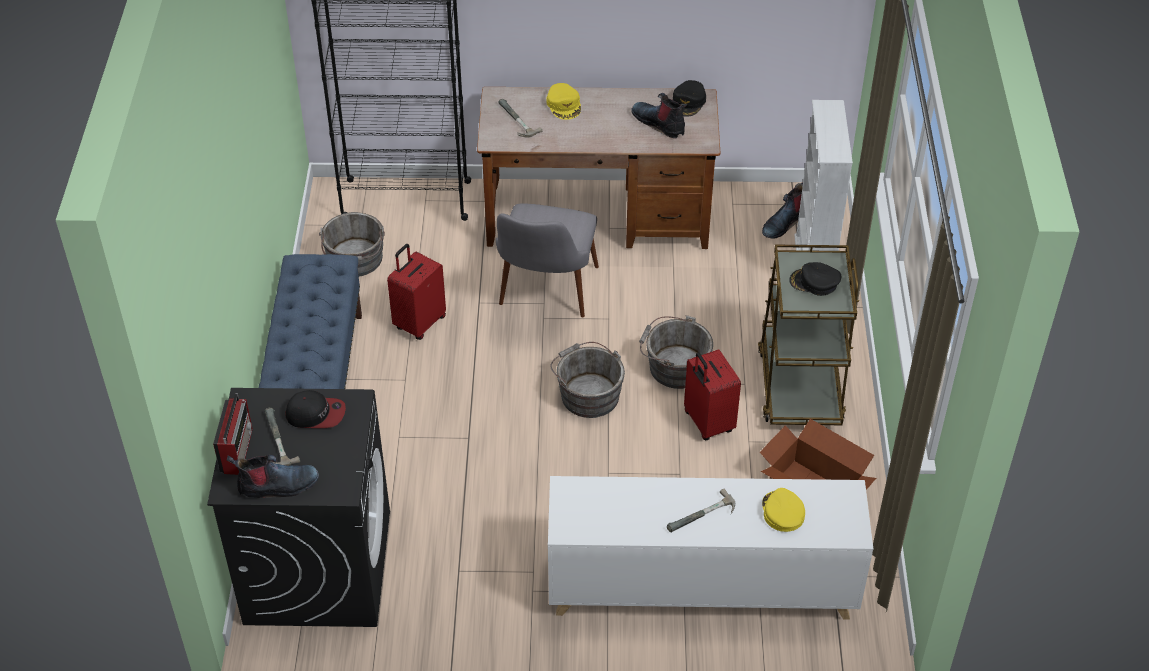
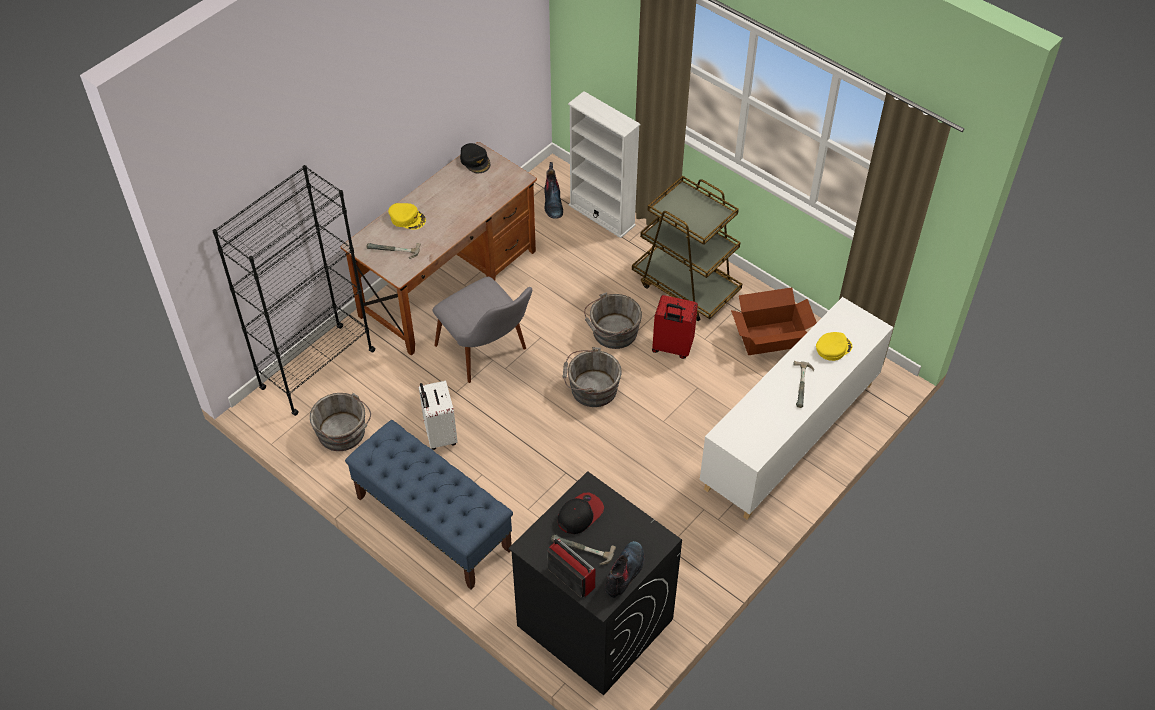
camera: 50 degrees left, 5 degrees up
red suitcase [387,244,446,340] -> white suitcase [419,381,458,450]
boot [631,93,687,138] -> none
yellow cap [762,488,805,532] -> yellow cap turned 120 degrees clockwise [816,332,853,361]
black cap [789,262,841,296] -> none

